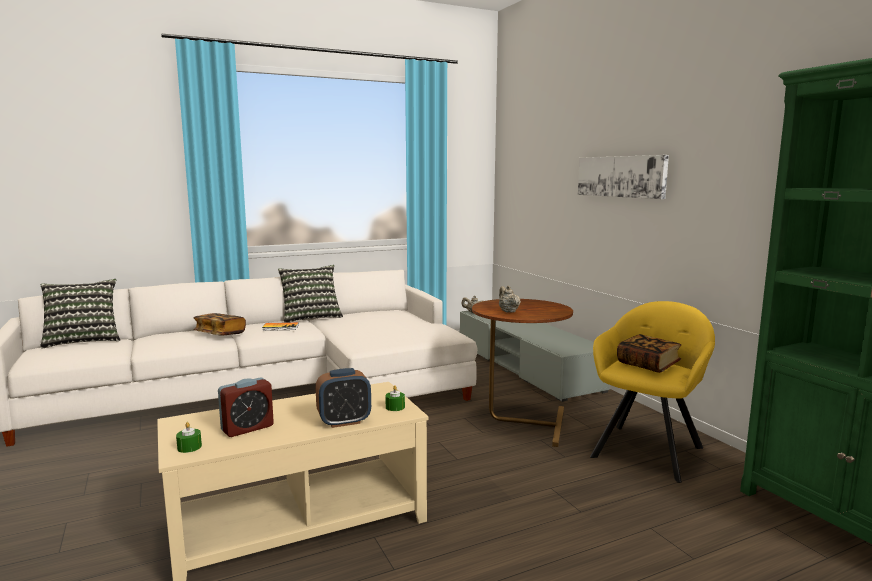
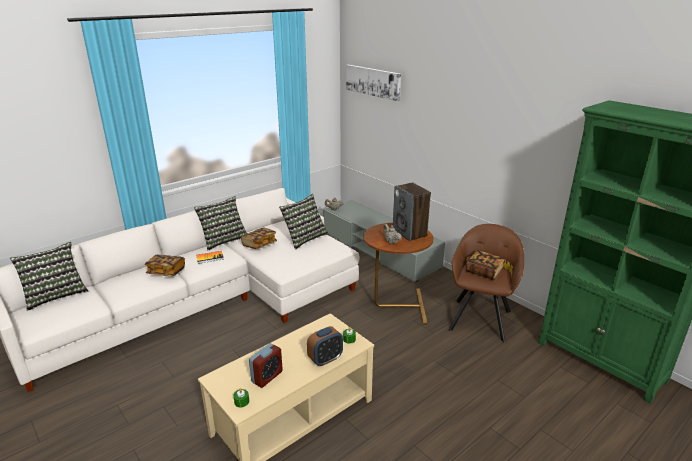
camera: 15 degrees left, 15 degrees up
picture [578,155,669,199] -> picture moved to [346,65,401,101]
yellow armchair [590,301,715,483] -> brown armchair [448,224,524,343]
none -> book [241,228,277,249]
none -> pillow [279,194,328,250]
none -> speaker [393,183,431,241]

